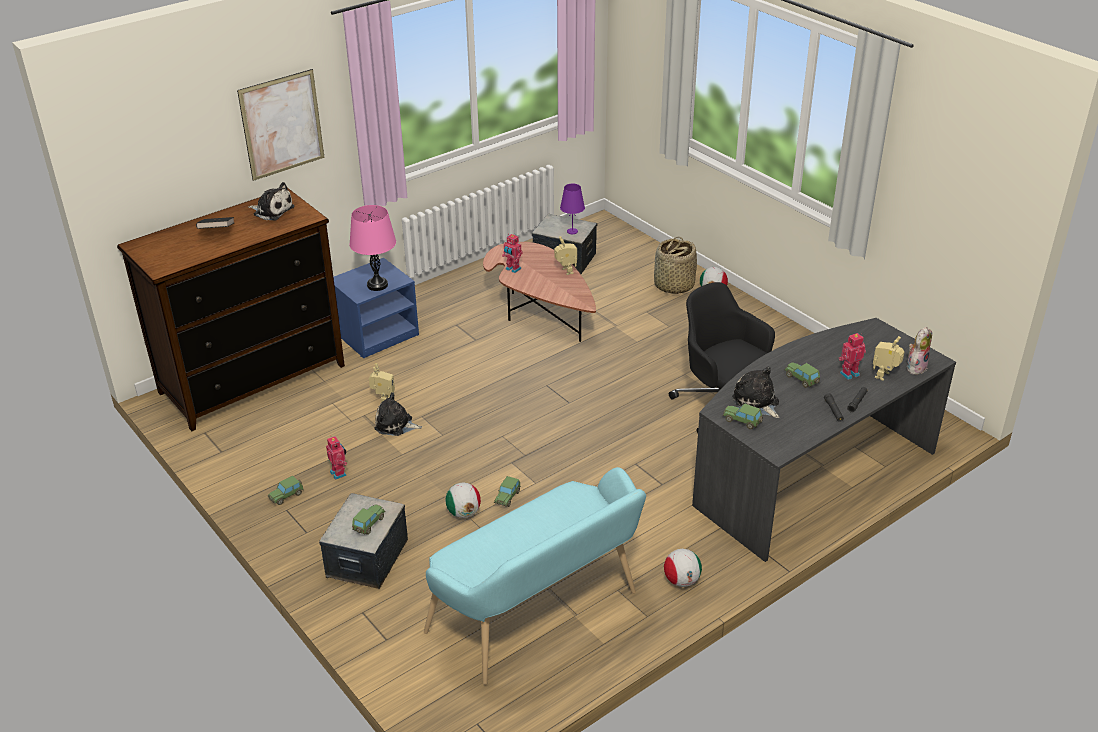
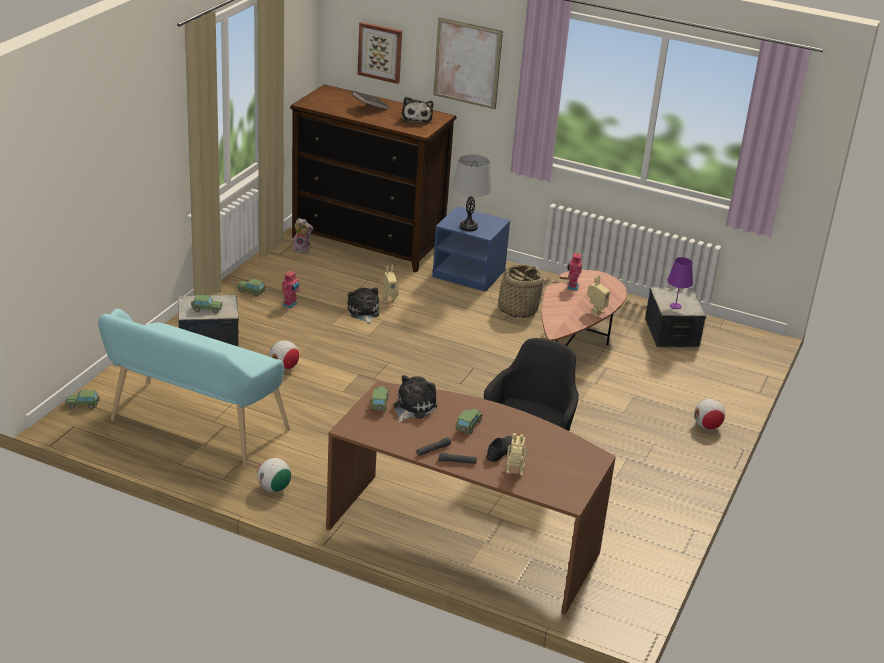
camera: 60 degrees right, 5 degrees down
pink table lamp [350,205,396,291] -> grey table lamp [452,154,493,232]
toy car [494,476,521,507] -> toy car moved to [66,390,100,409]
basket [654,236,697,294] -> basket moved to [490,264,546,318]
grey desk [692,318,956,562] -> brown desk [326,382,616,615]
toy robot [839,333,866,380] -> black shoe [487,436,513,462]
plush toy [907,327,932,375] -> plush toy moved to [293,218,313,253]
none -> picture [357,22,402,84]

